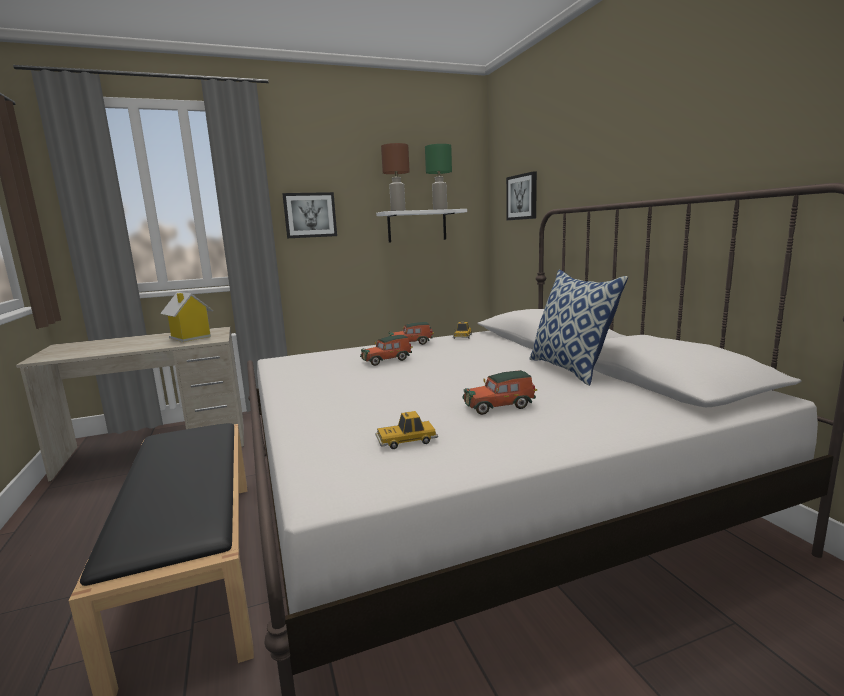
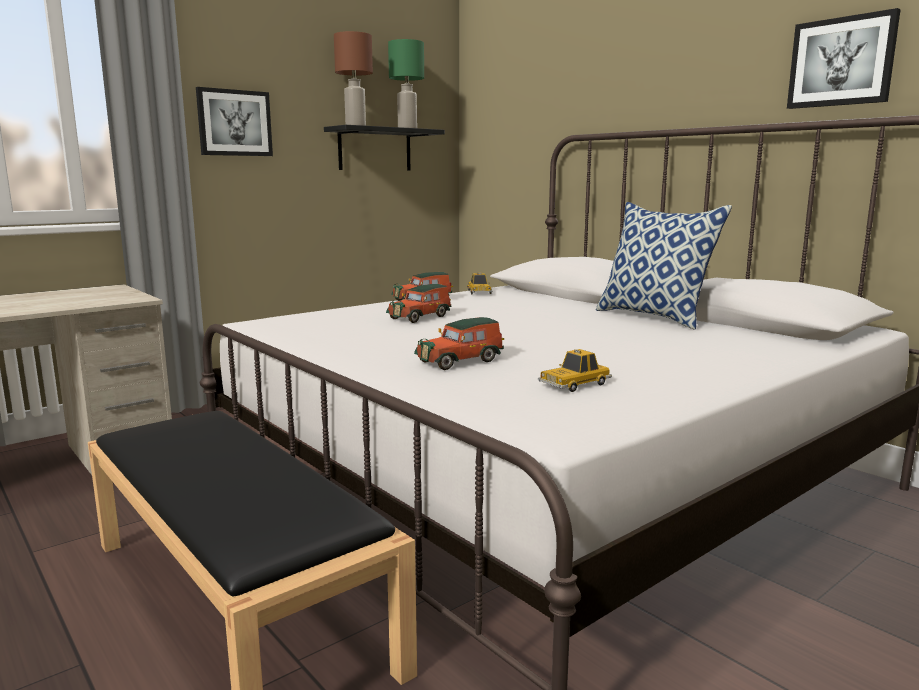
camera: 20 degrees left, 0 degrees up
toy house [160,292,214,342] -> none
white shelf [376,209,467,243] -> black shelf [324,125,445,170]
toy car [462,370,537,415] -> toy car moved to [414,317,504,370]
picture [506,171,537,220] -> picture moved to [787,8,901,109]

